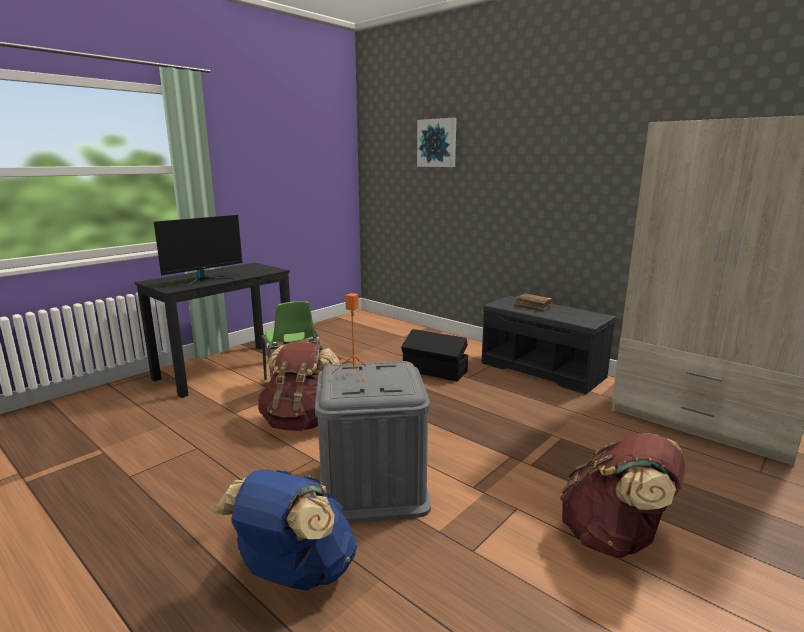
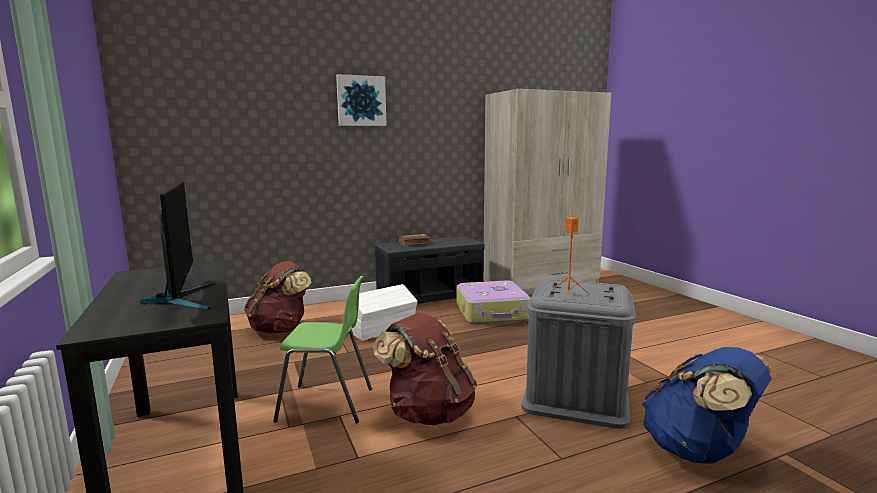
camera: 65 degrees left, 5 degrees down
black storage box [401,329,468,381] -> white storage box [351,284,418,341]
picture [417,118,457,167] -> picture moved to [336,74,387,126]
brown backpack [560,433,686,558] -> brown backpack moved to [244,261,312,333]
none -> suitcase [457,281,531,324]

